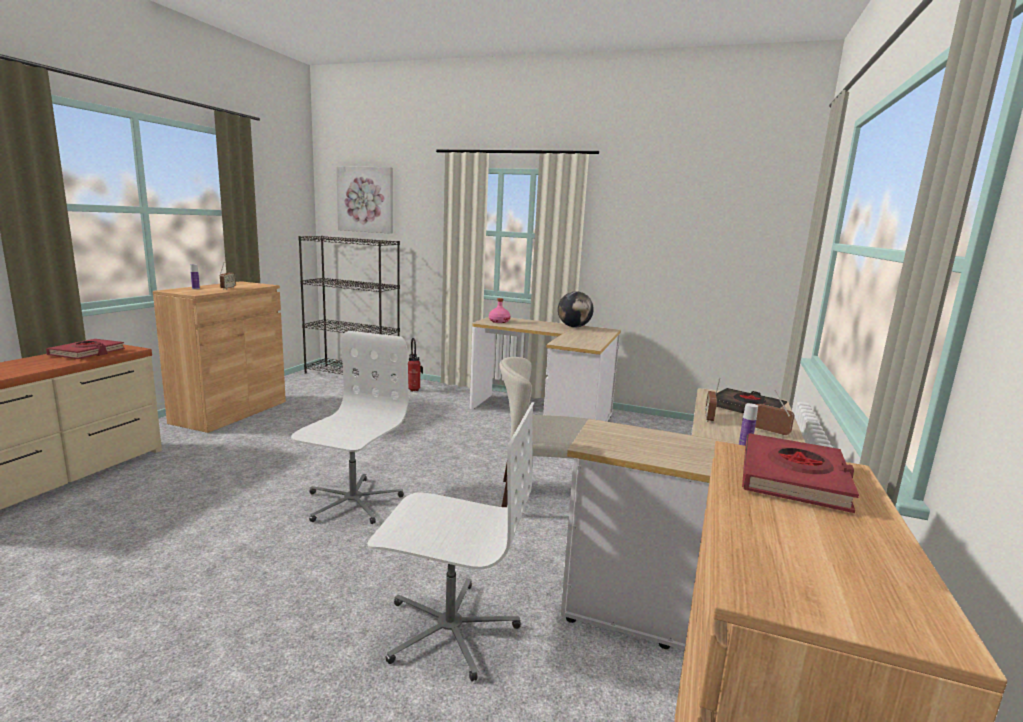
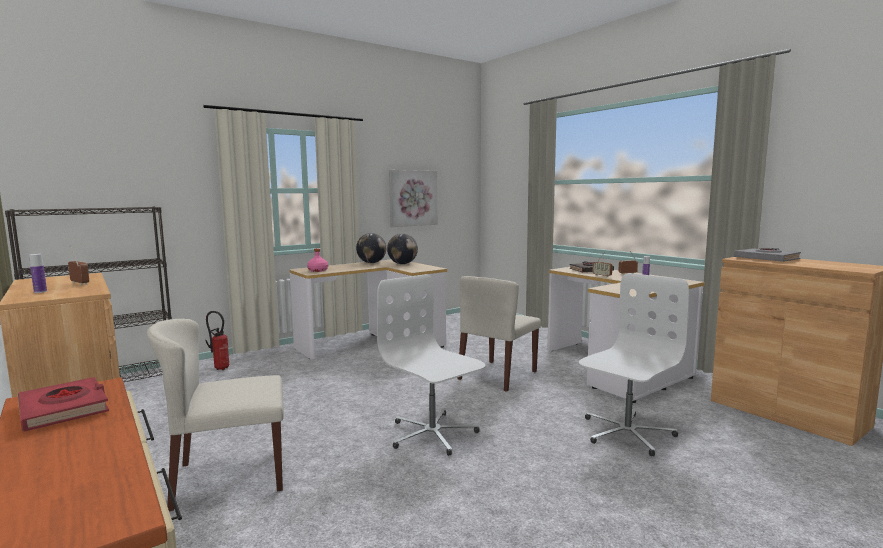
camera: 55 degrees left, 5 degrees down
picture [336,166,393,234] -> picture moved to [389,170,438,227]
red book [742,433,859,513] -> grey book [734,248,801,262]
none -> beige chair [147,319,284,511]
none -> globe [387,234,418,264]

